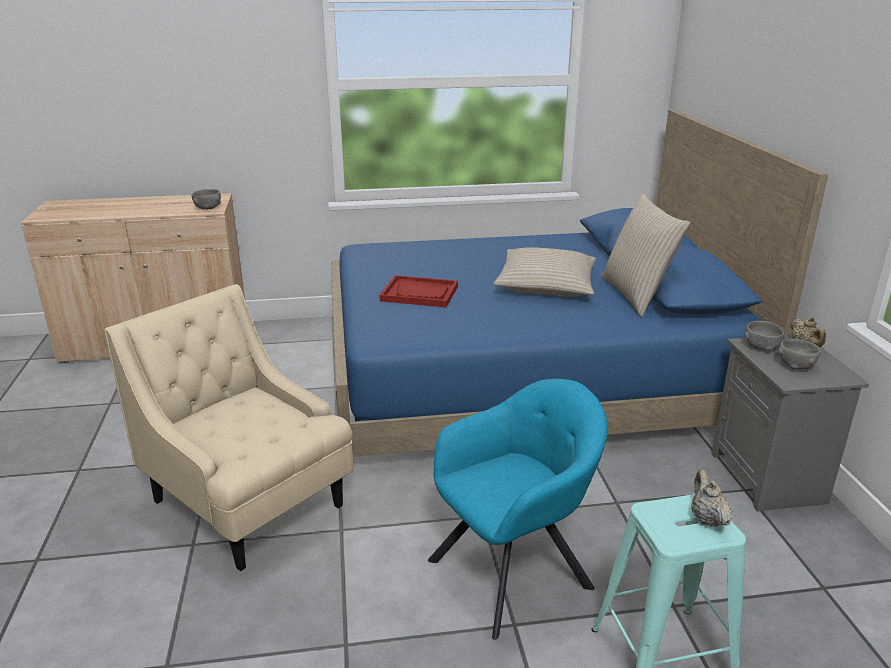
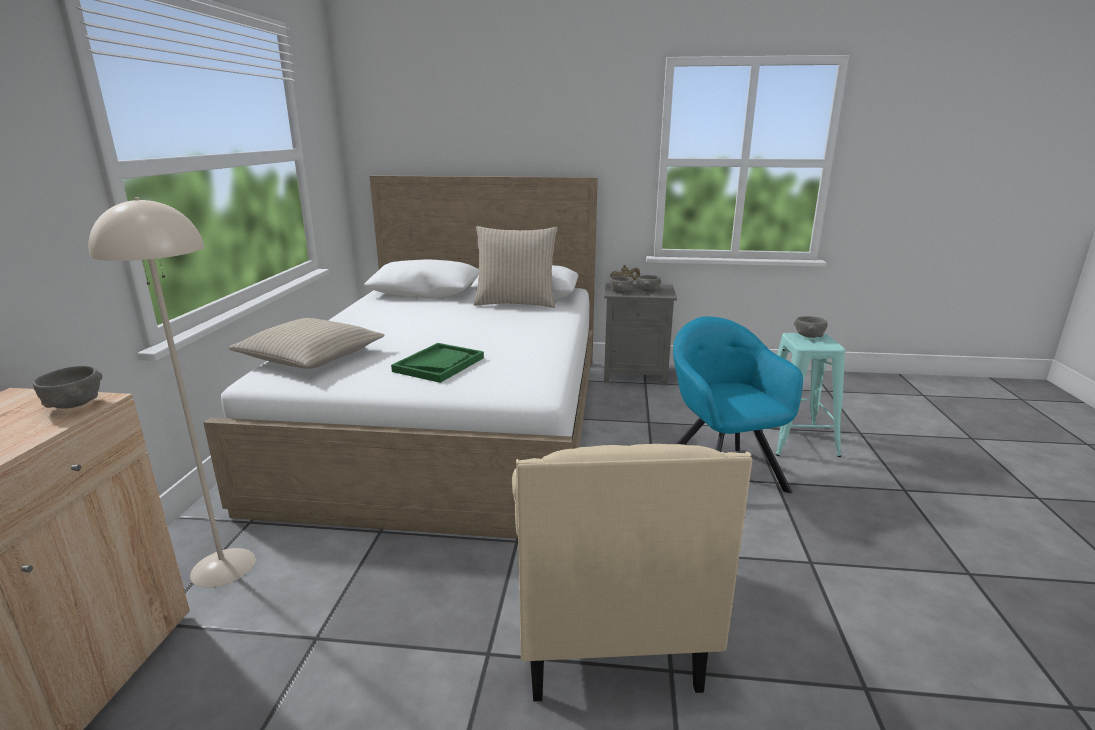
camera: 75 degrees left, 5 degrees down
beige armchair [104,284,353,571] -> beige armchair turned 60 degrees counterclockwise [512,444,752,702]
blue bed [331,110,828,457] -> white bed [203,175,598,539]
red tray [380,275,458,308] -> green tray [391,343,484,383]
beige pillow [494,247,596,296] -> beige pillow moved to [228,318,385,369]
beige teapot [691,470,732,528] -> grey bowl [794,316,828,338]
none -> beige floor lamp [89,197,255,587]

